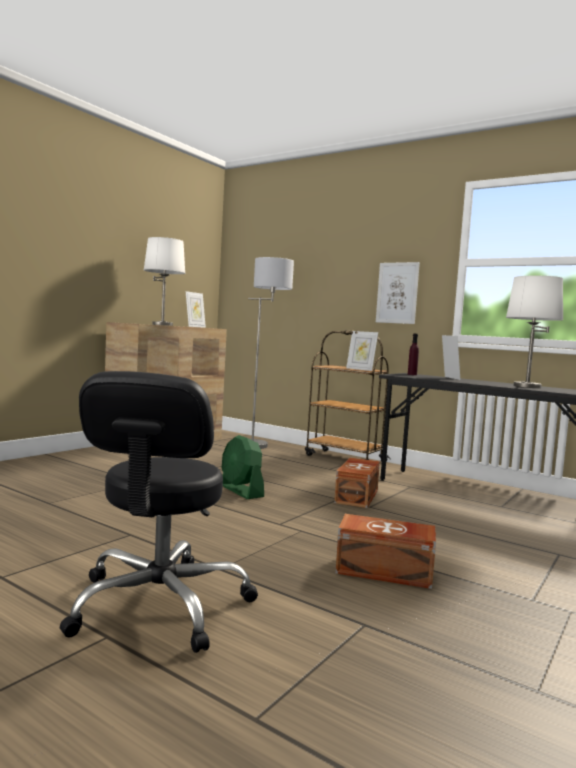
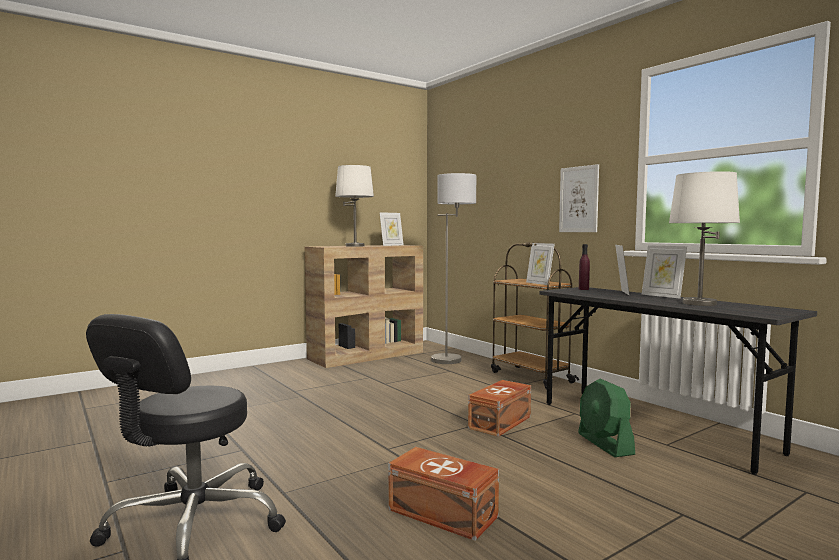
camera: 20 degrees right, 0 degrees up
green fan [222,435,264,499] -> green fan moved to [578,379,635,457]
none -> picture frame [642,245,687,298]

